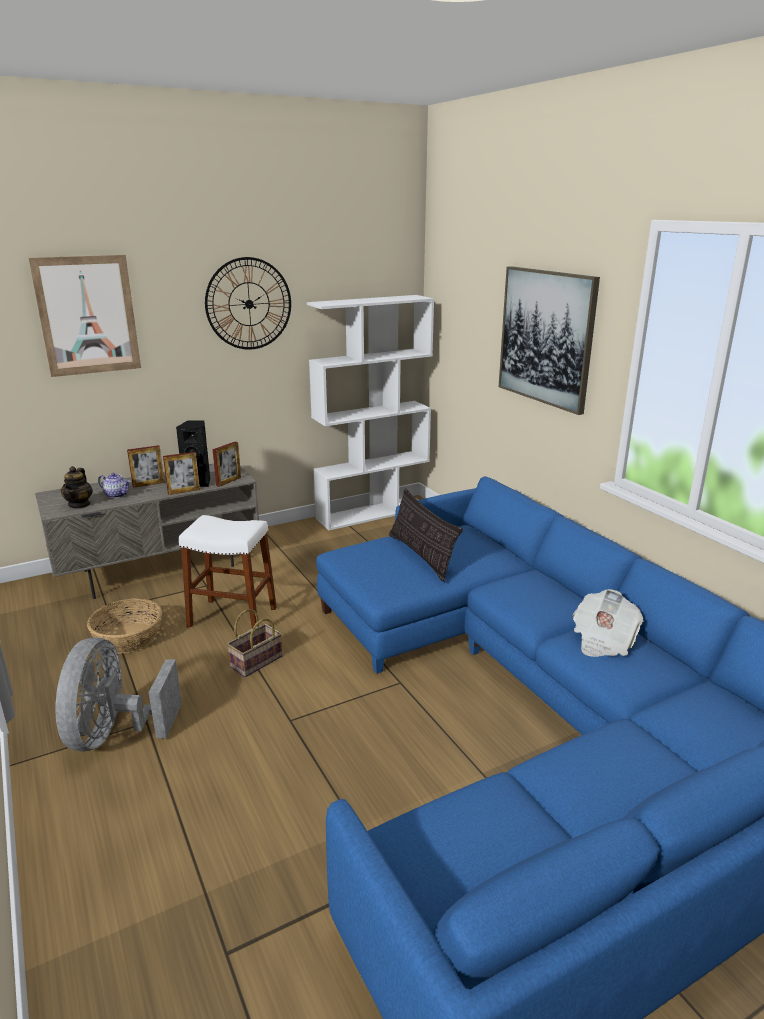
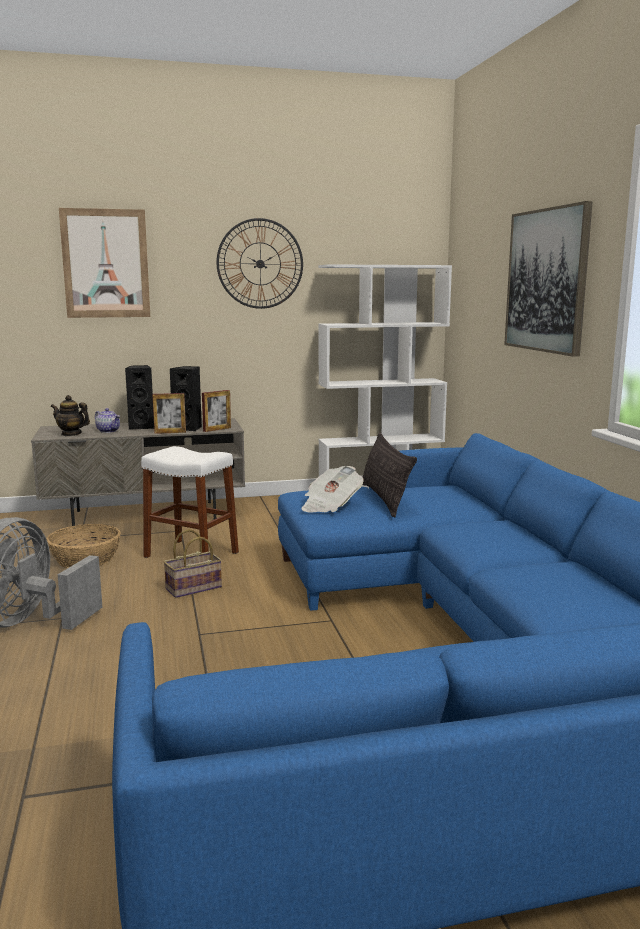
camera: 15 degrees right, 10 degrees down
teapot [61,466,93,509] -> teapot turned 90 degrees clockwise [51,395,90,436]
picture frame [127,445,165,488] -> black speaker [125,365,154,430]
newspaper [572,589,643,657] -> newspaper moved to [302,466,364,513]

